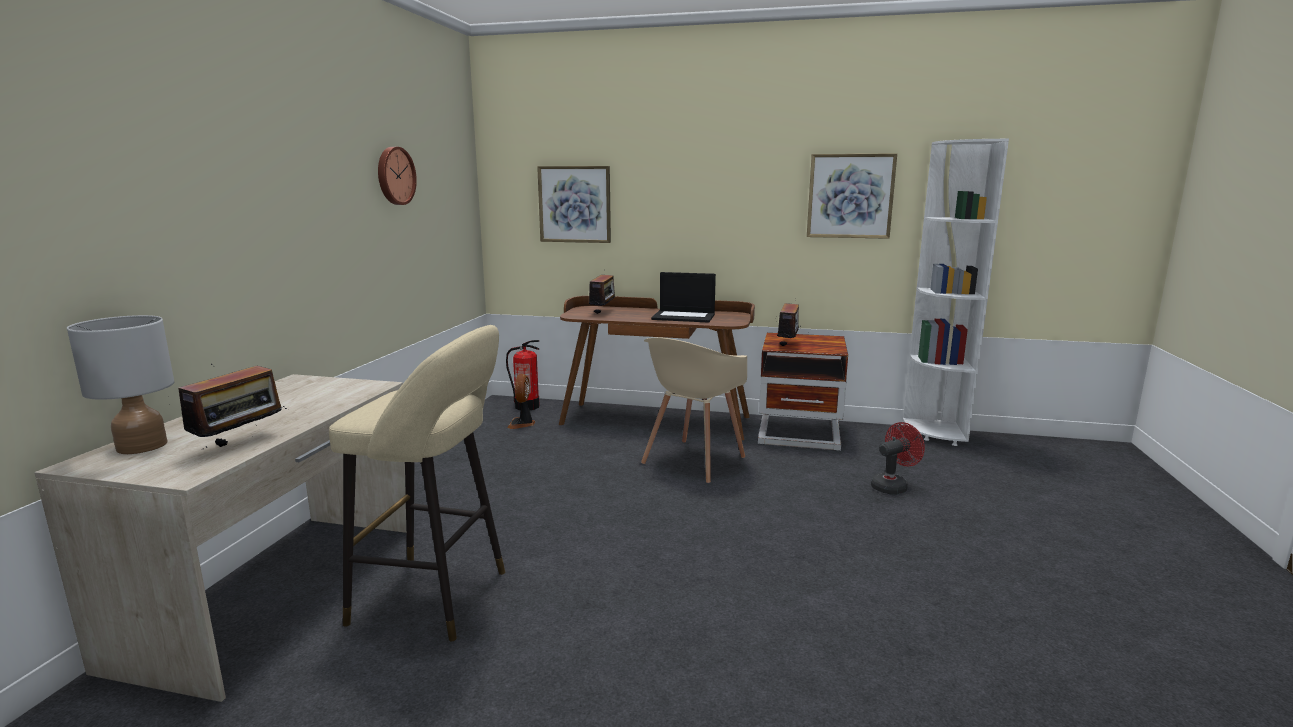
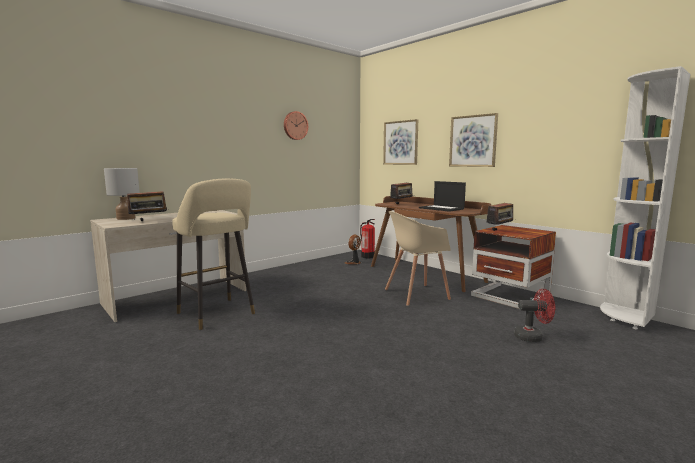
camera: 35 degrees right, 5 degrees down
picture [807,153,897,239] -> picture moved to [449,113,498,167]

